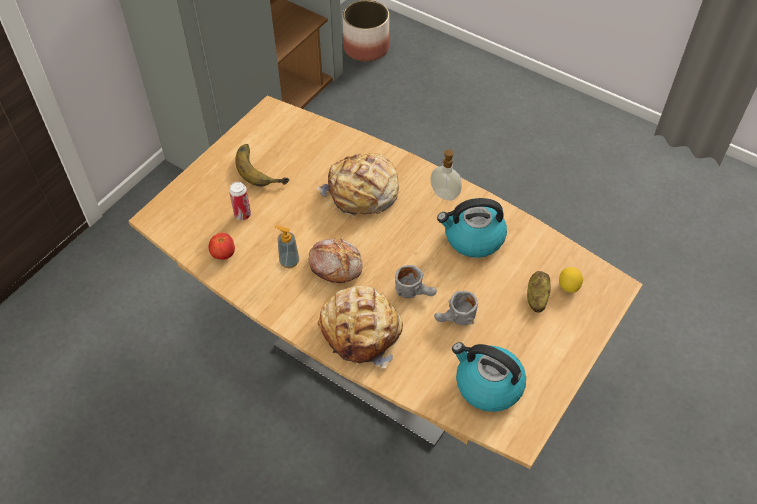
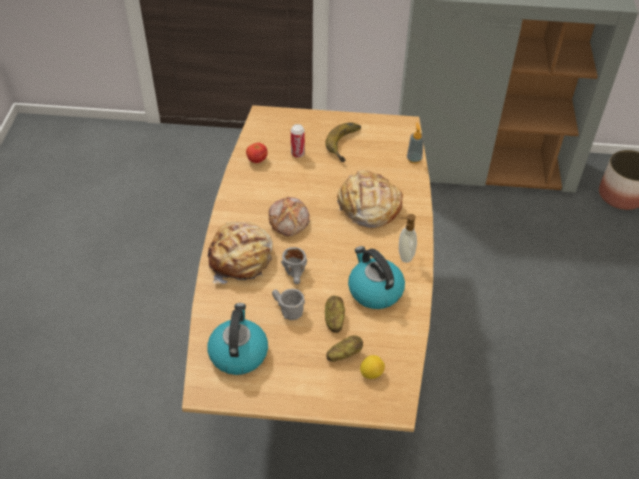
camera: 60 degrees right, 5 degrees down
soap dispenser [275,225,299,268] -> soap dispenser moved to [407,122,424,163]
none -> potato [325,296,345,333]

